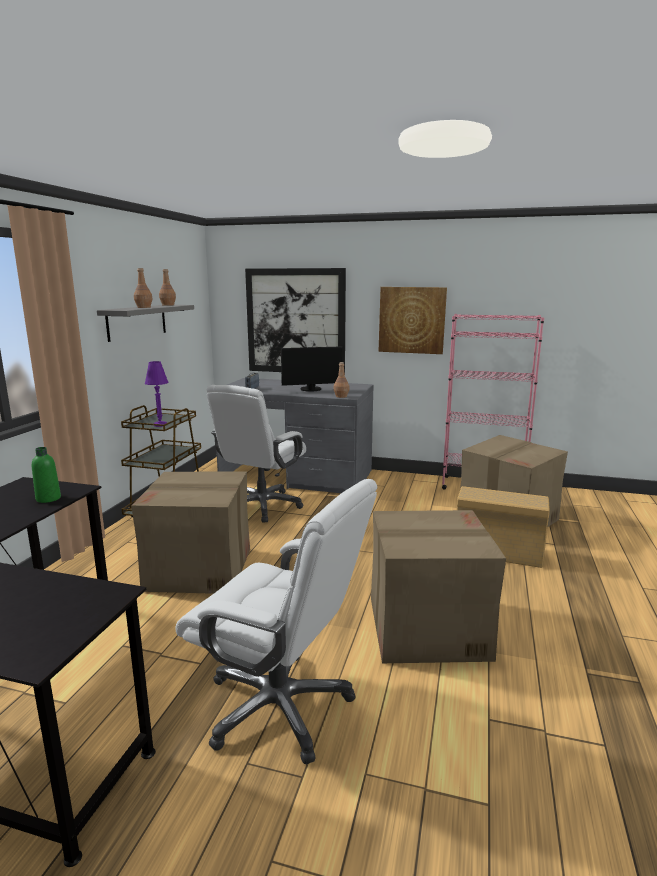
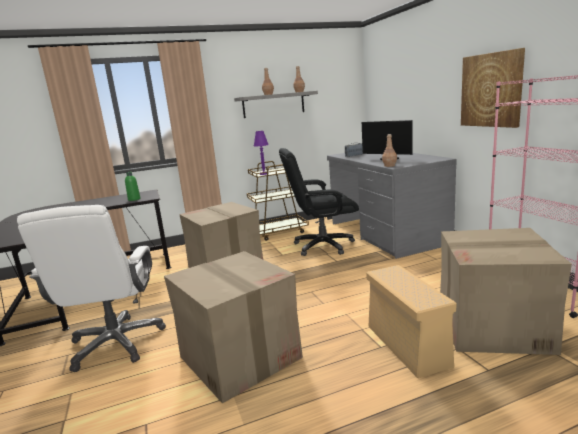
camera: 55 degrees right, 0 degrees up
white office chair [207,385,306,523] -> black office chair [279,148,359,256]
picture [245,268,346,372] -> none

